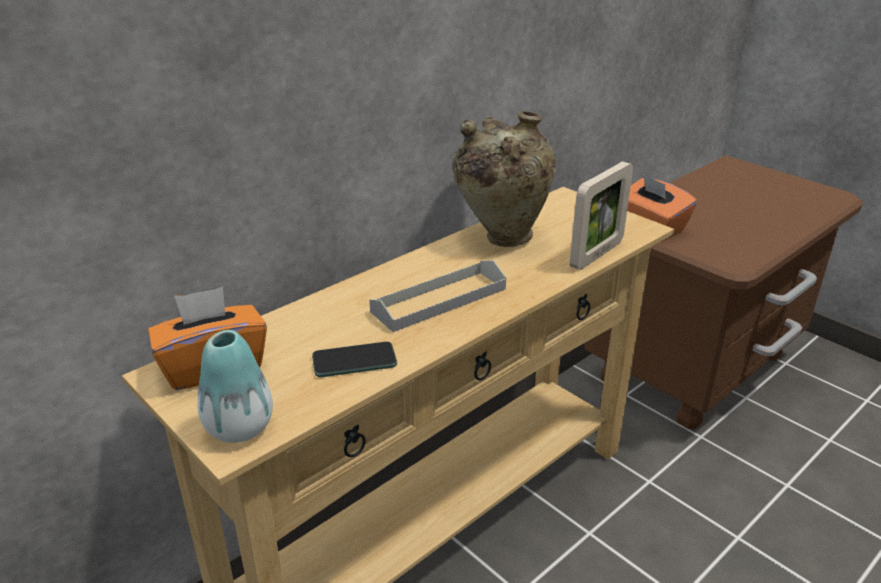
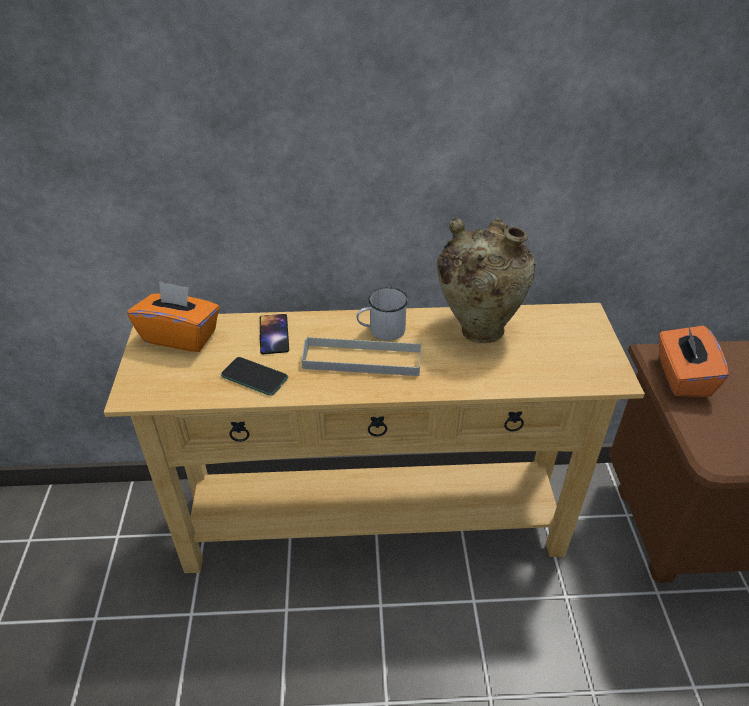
camera: 40 degrees right, 10 degrees up
vase [197,330,273,443] -> none
picture frame [570,161,633,270] -> none
none -> phone [260,314,289,354]
none -> white mug [356,287,408,341]

